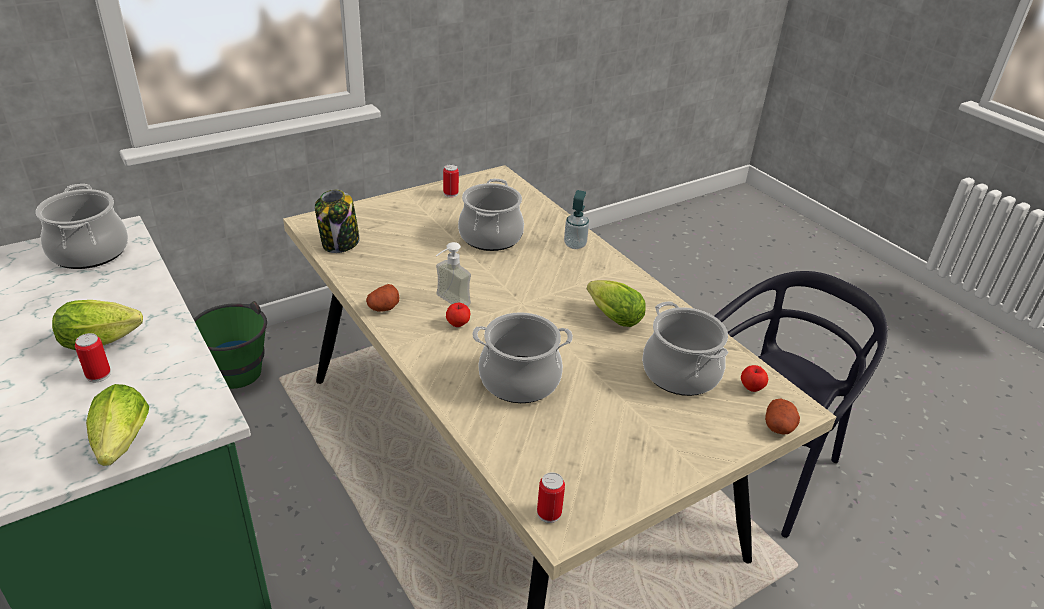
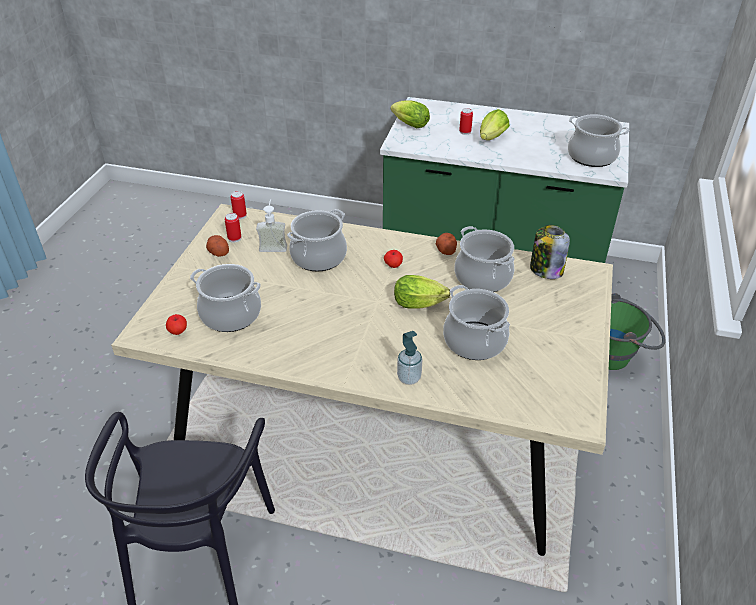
camera: 140 degrees right, 5 degrees up
soap dispenser [436,242,471,306] -> soap dispenser moved to [256,199,287,252]
can [443,164,459,197] -> can moved to [225,213,241,243]
lettuce [587,280,646,327] -> lettuce moved to [394,275,450,309]
potato [765,398,800,435] -> potato moved to [206,235,229,257]
none -> cooking pot [454,226,515,292]

